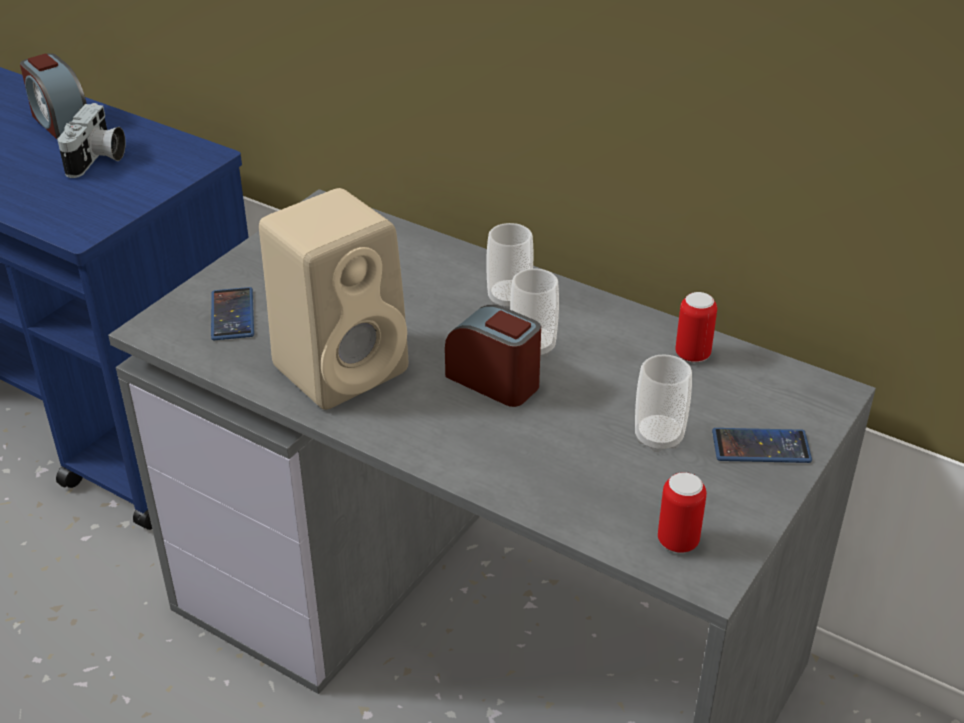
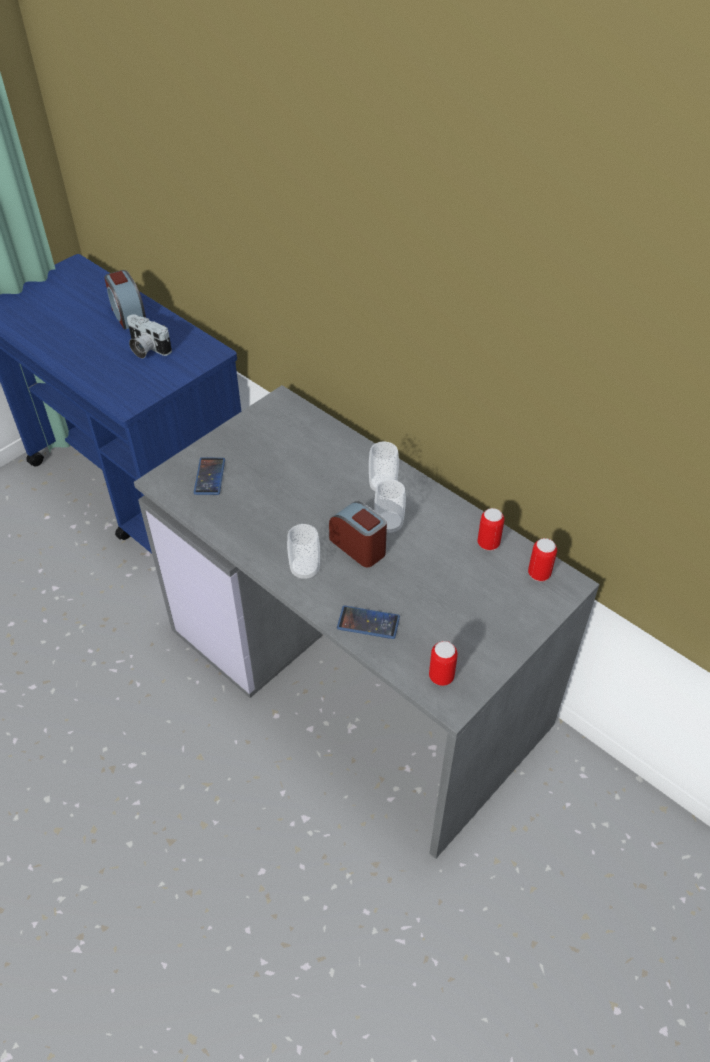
camera: 10 degrees right, 10 degrees up
camera [57,103,126,178] -> camera turned 105 degrees clockwise [127,314,172,358]
beige speaker [259,188,408,410] -> none
cup [635,354,692,452] -> cup moved to [287,524,320,580]
phone [712,428,812,463] -> phone moved to [337,606,400,639]
none -> can [528,538,557,582]

